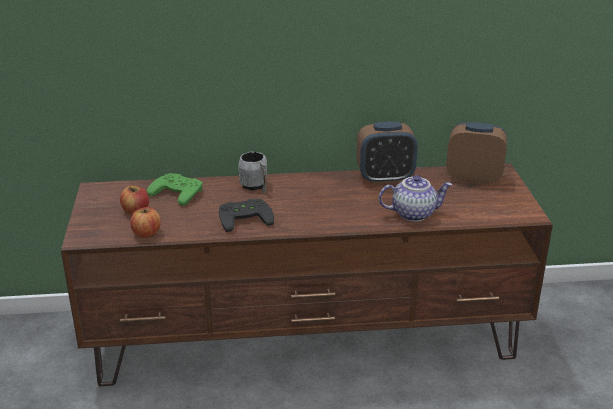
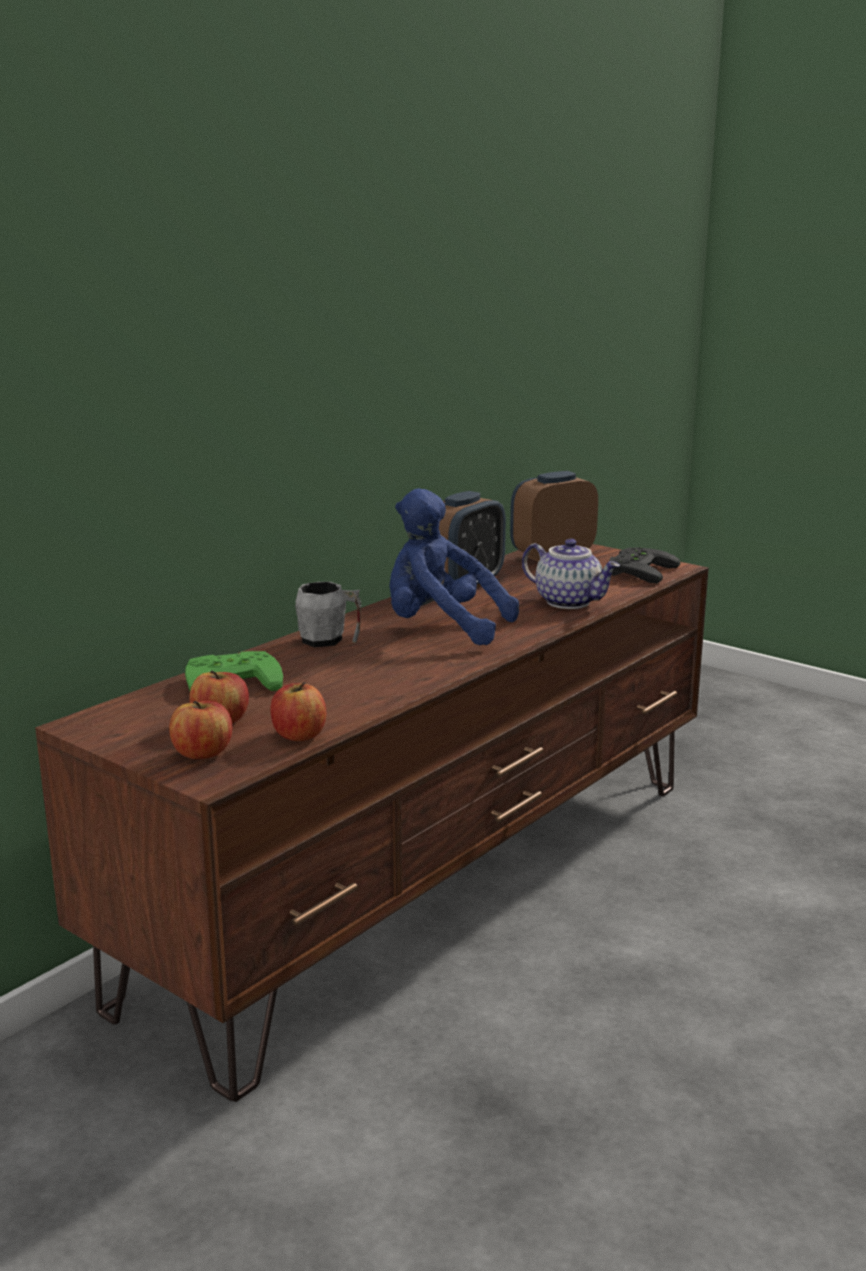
camera: 45 degrees left, 10 degrees down
black game controller [219,199,274,232] -> black game controller moved to [609,547,680,583]
teapot [379,175,453,222] -> teapot turned 90 degrees clockwise [522,538,620,609]
none -> apple [169,701,233,759]
none -> blue plush toy [390,488,519,645]

